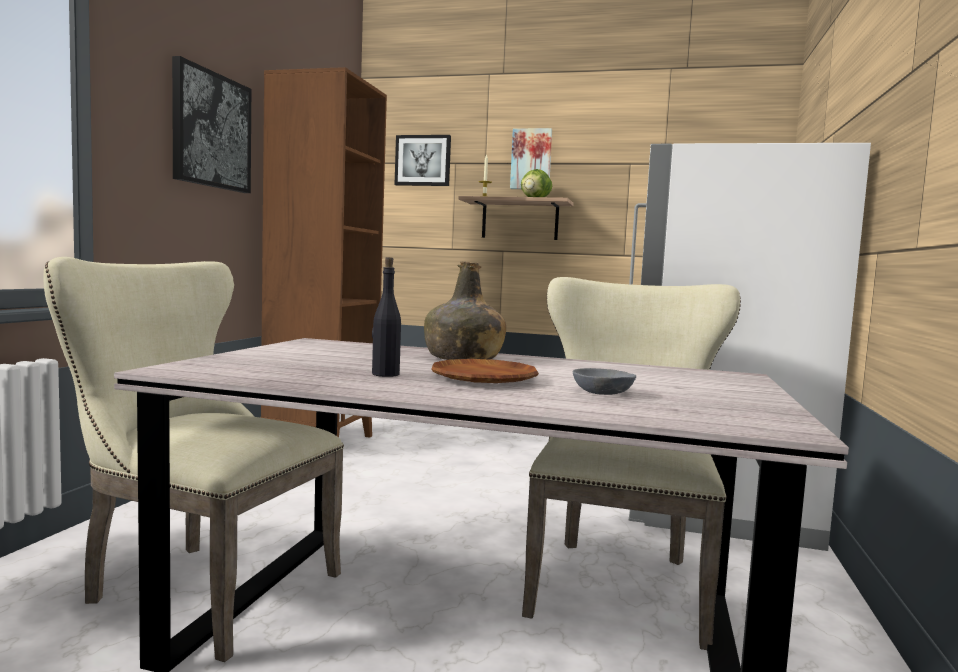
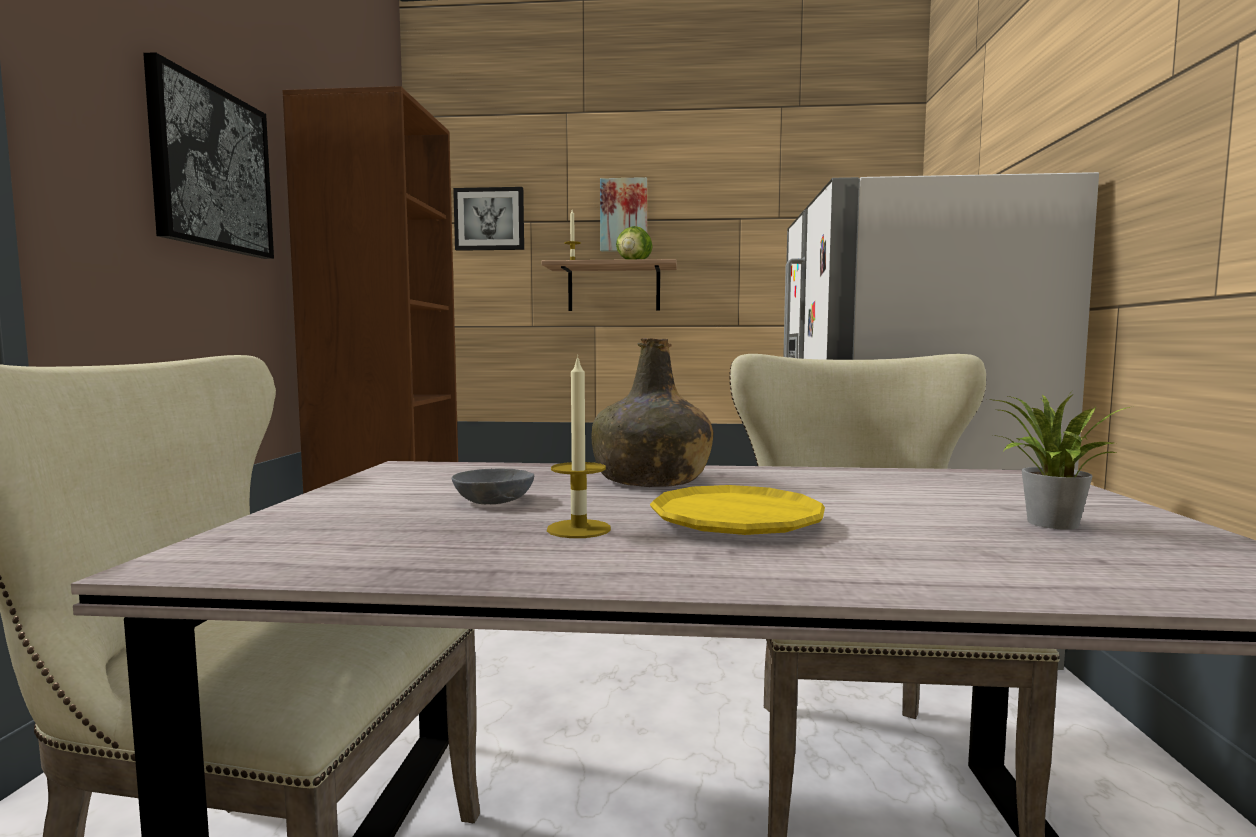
camera: 10 degrees left, 0 degrees up
black bottle [372,257,401,377] -> candle [547,355,611,538]
brown plate [432,359,539,383] -> yellow plate [650,485,825,535]
grey bowl [573,368,636,395] -> grey bowl moved to [452,469,534,504]
none -> potted plant [988,388,1135,530]

